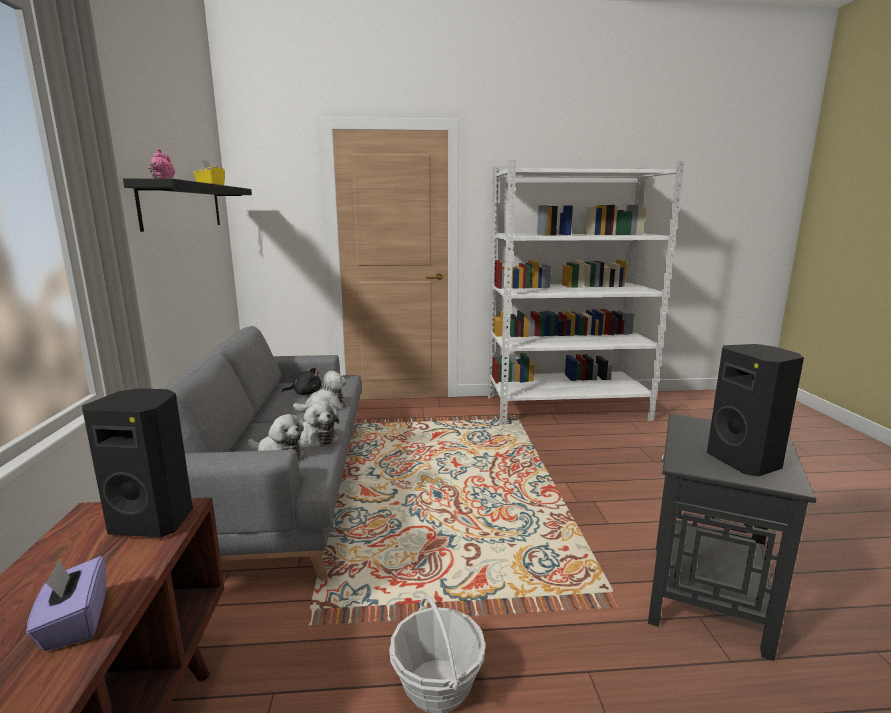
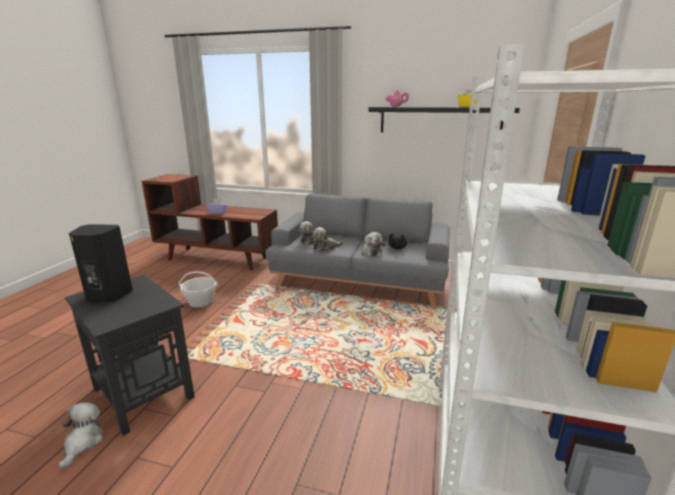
camera: 110 degrees right, 5 degrees up
black speaker [82,388,193,538] -> none
none -> plush toy [59,402,104,469]

